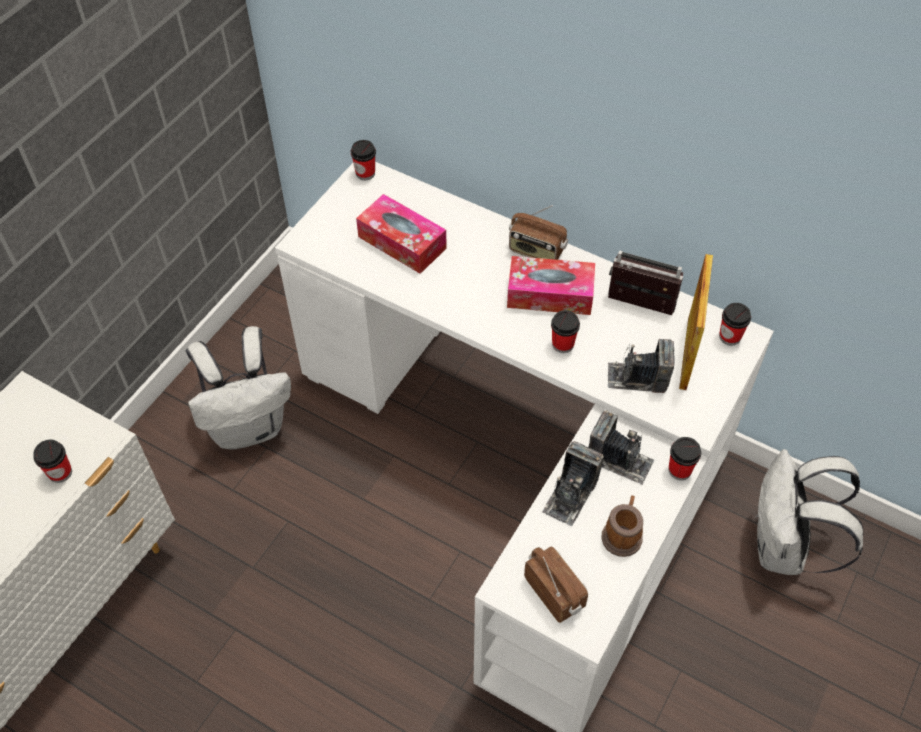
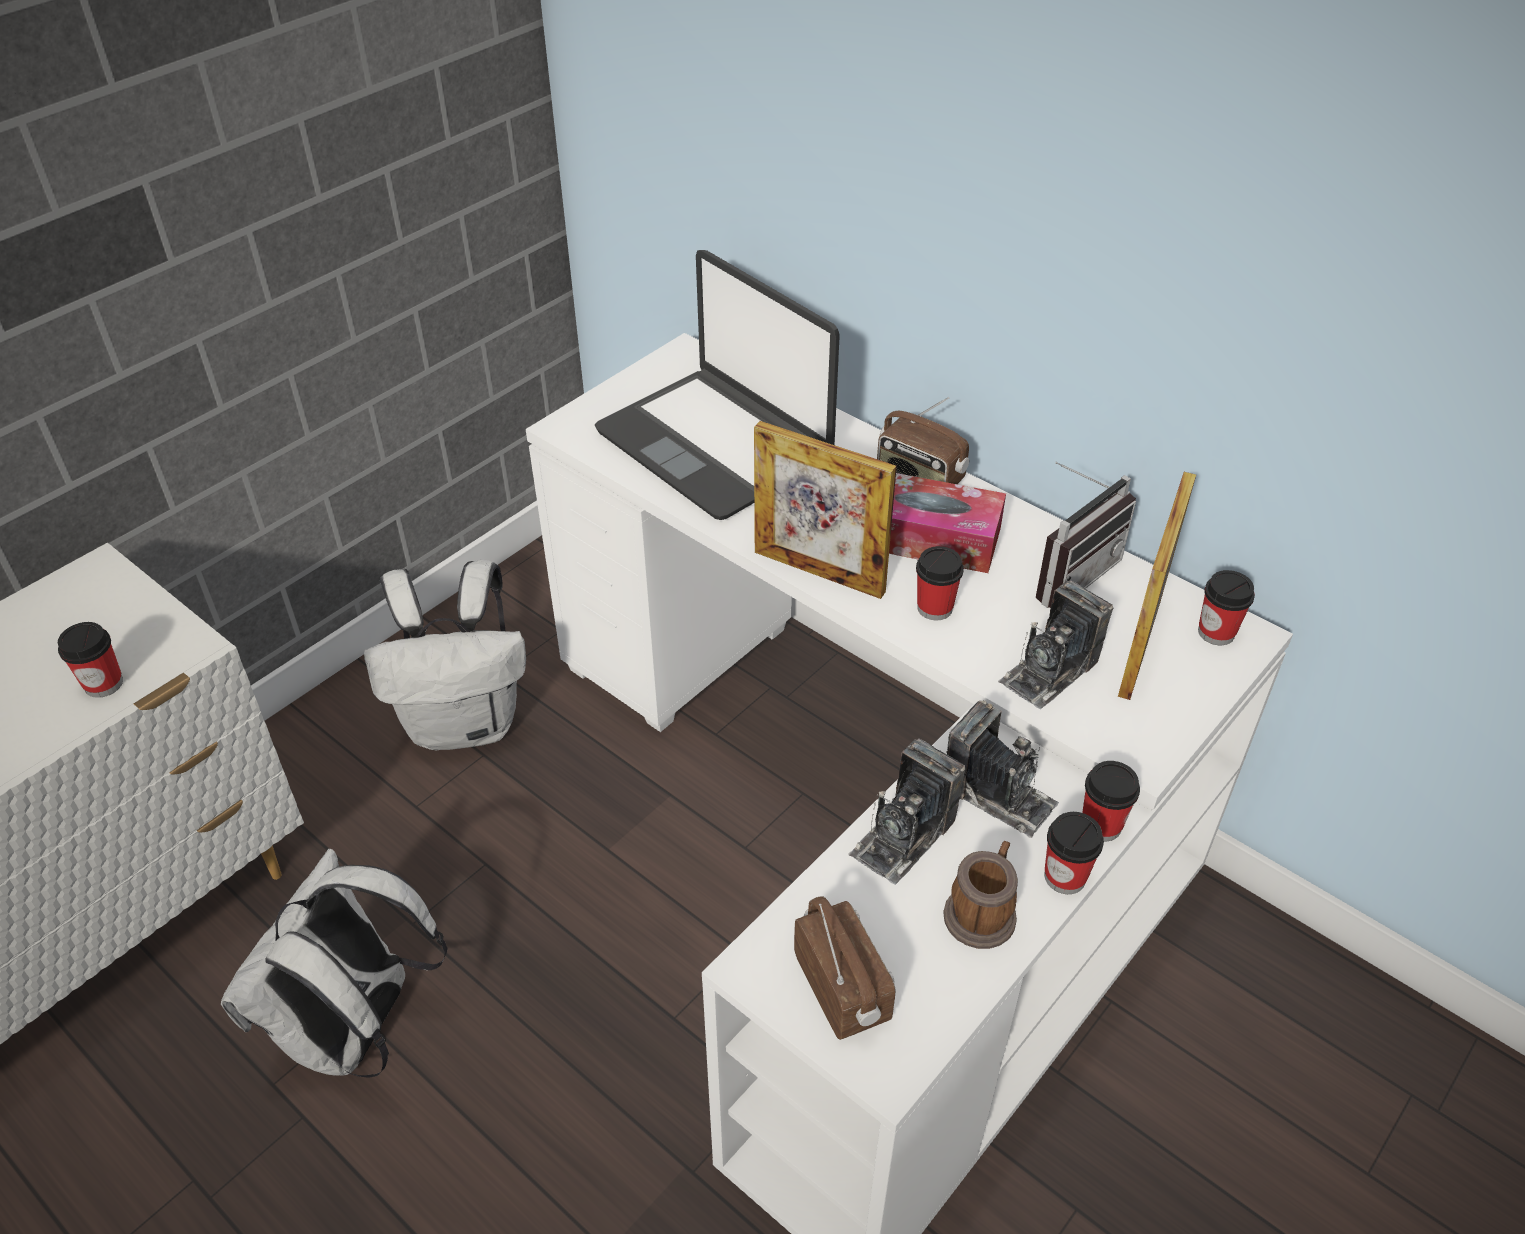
camera: 10 degrees right, 10 degrees down
cup [351,140,376,180] -> cup moved to [1044,812,1104,894]
tissue box [356,194,447,274] -> laptop [595,250,840,520]
radio [608,250,683,315] -> radio turned 105 degrees clockwise [1036,462,1136,608]
camera [608,339,675,393] -> camera turned 60 degrees counterclockwise [998,580,1113,709]
white backpack [755,449,863,575] -> white backpack moved to [221,849,448,1078]
none -> picture frame [754,421,897,599]

